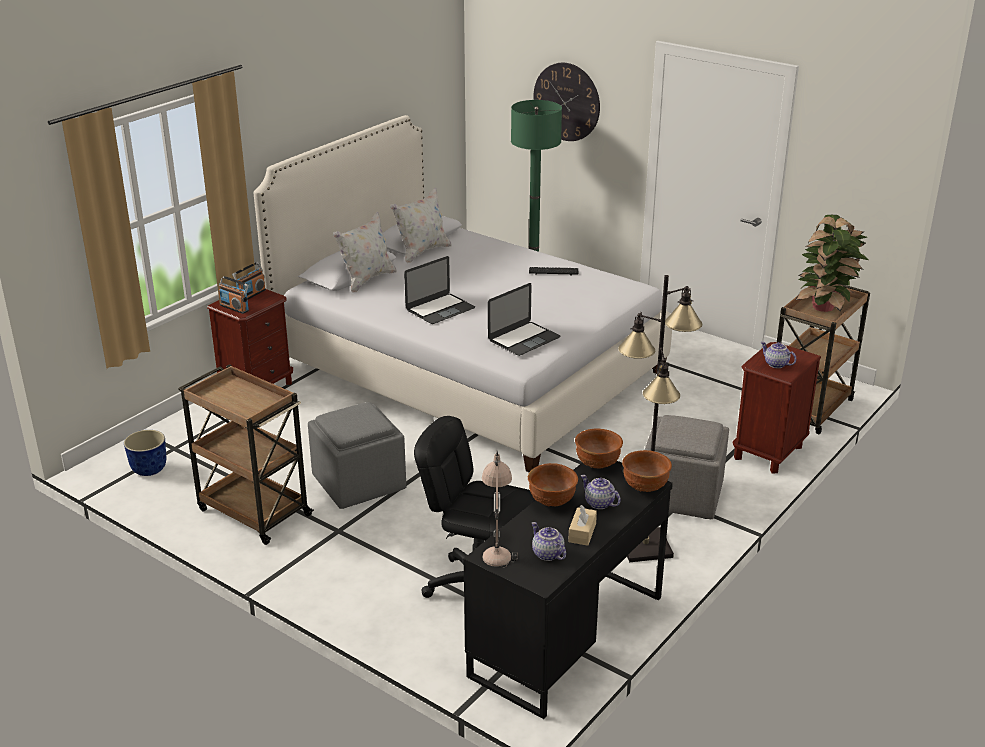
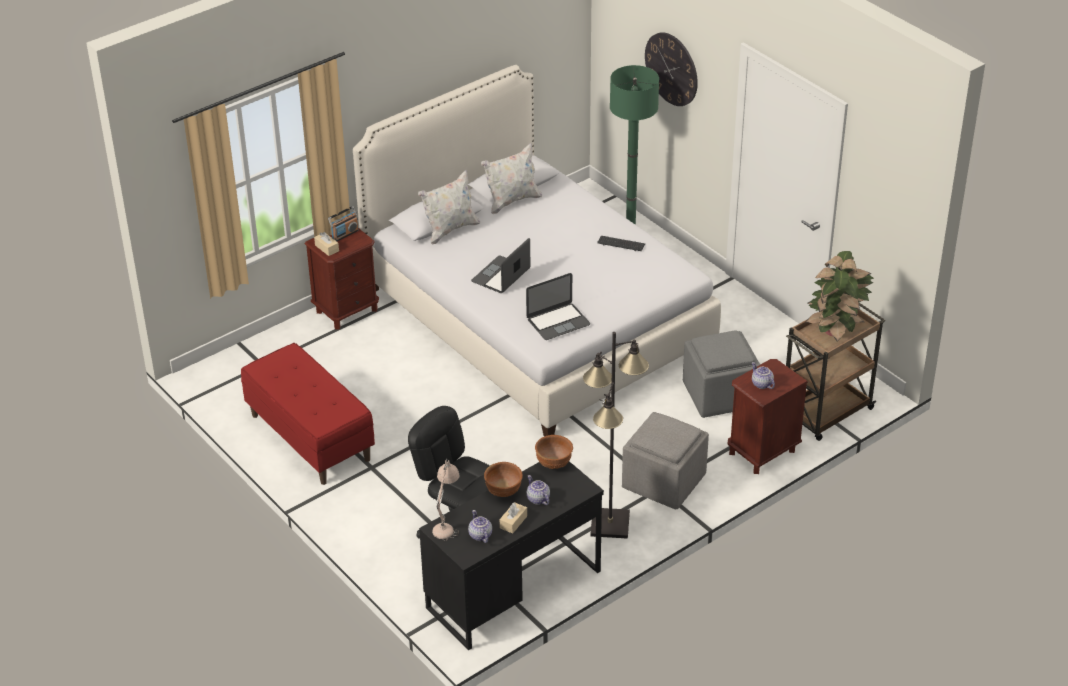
camera: 15 degrees right, 10 degrees up
planter [124,430,166,476] -> none
brown cart [178,364,314,545] -> red bench [241,343,375,485]
radio [219,276,249,314] -> beige tissue box [314,232,339,256]
grey ottoman [308,402,406,509] -> grey ottoman moved to [683,330,760,418]
laptop [404,256,475,324] -> laptop turned 150 degrees clockwise [471,238,530,293]
brown bowl [622,450,672,492] -> none

